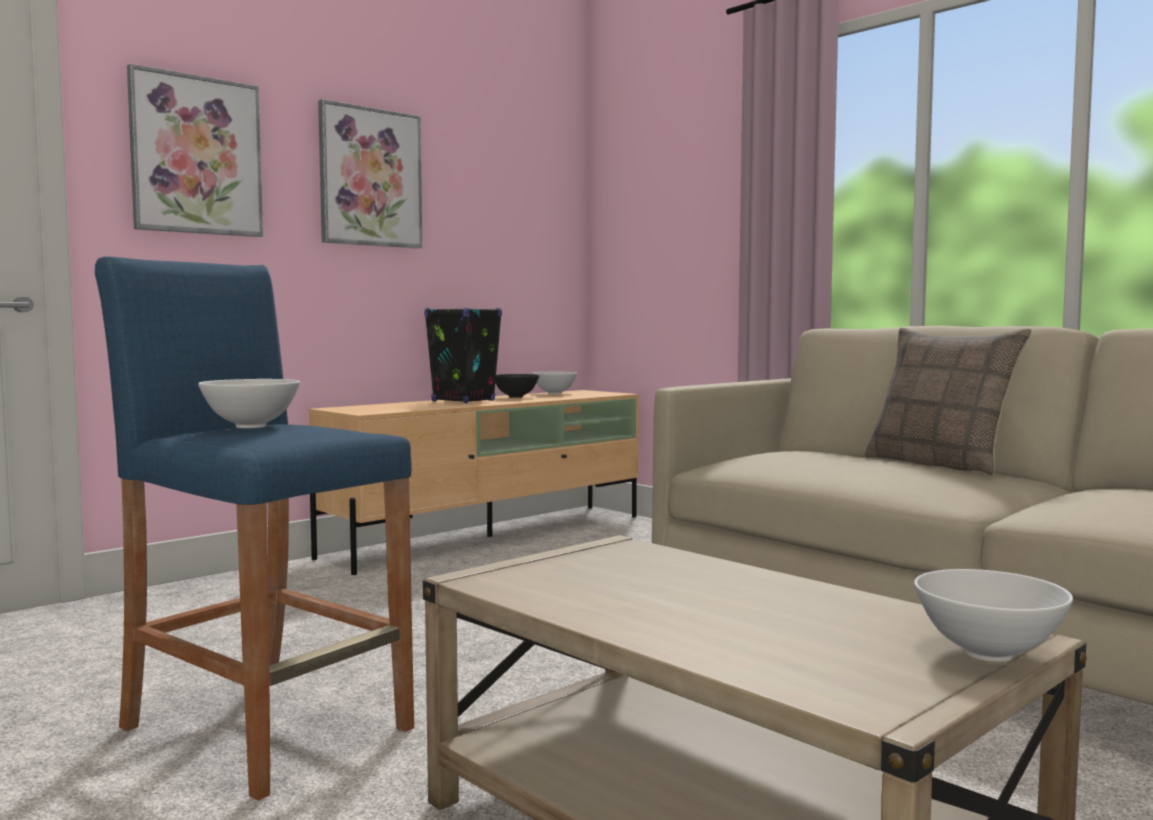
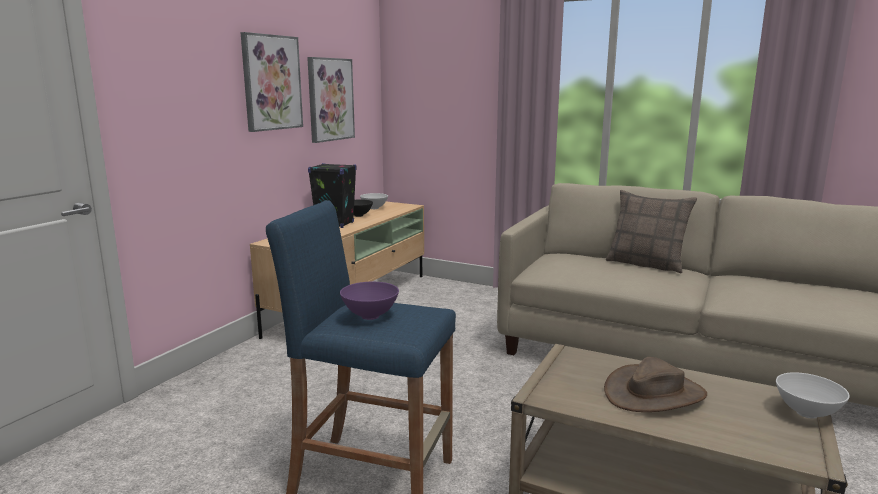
camera: 20 degrees left, 10 degrees up
picture [127,64,263,237] -> picture moved to [307,57,355,143]
white bowl [198,379,300,428] -> purple bowl [340,282,399,320]
none -> brown hat [604,357,707,412]

